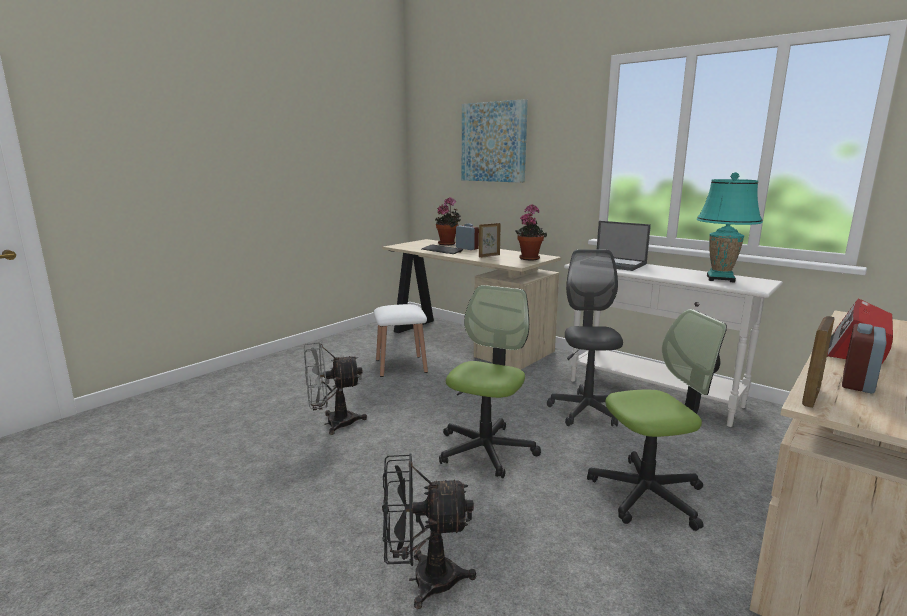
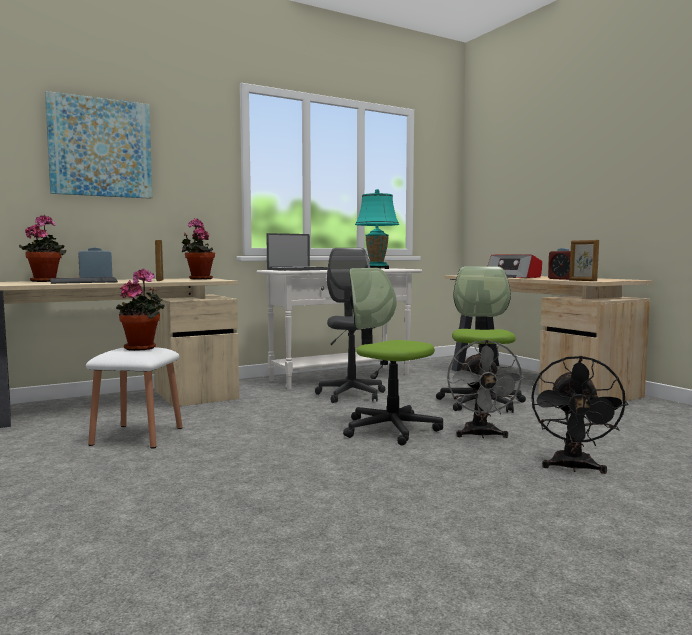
camera: 70 degrees left, 10 degrees down
grey fan [304,342,367,435] -> grey fan moved to [447,340,526,438]
grey office chair [547,249,623,427] -> grey office chair turned 60 degrees clockwise [315,248,385,403]
none -> potted plant [116,269,165,351]

